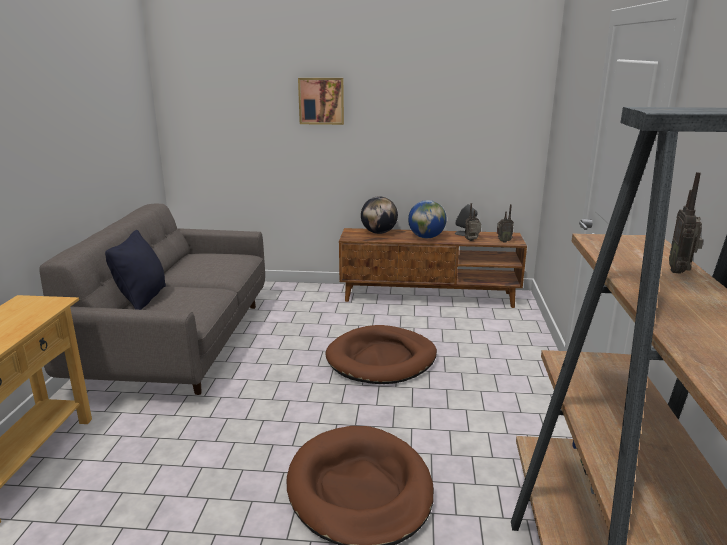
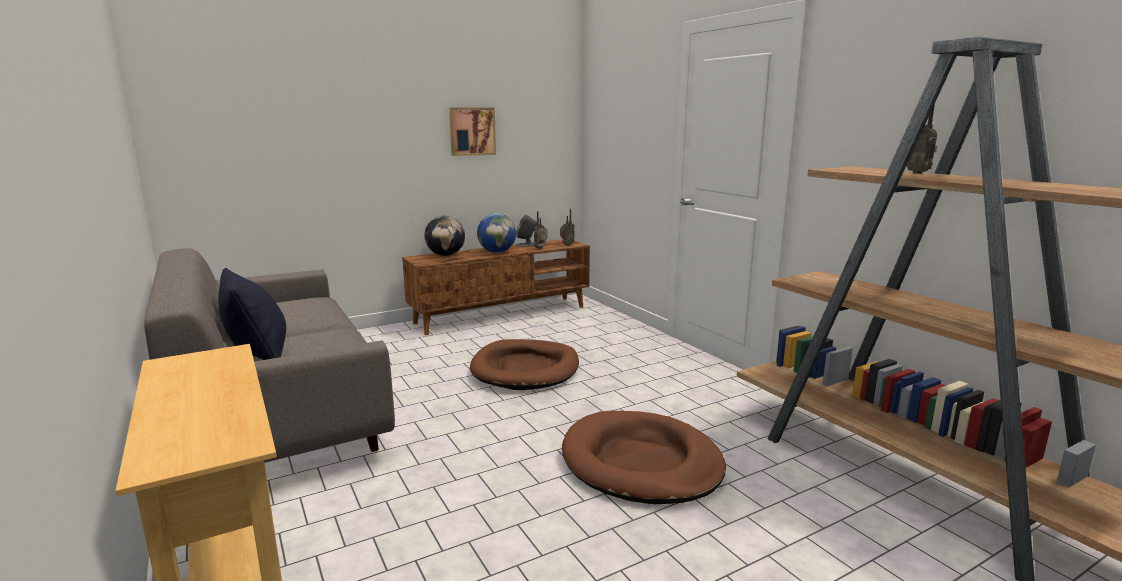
camera: 35 degrees left, 5 degrees down
picture [298,78,344,125] -> picture moved to [449,108,496,156]

